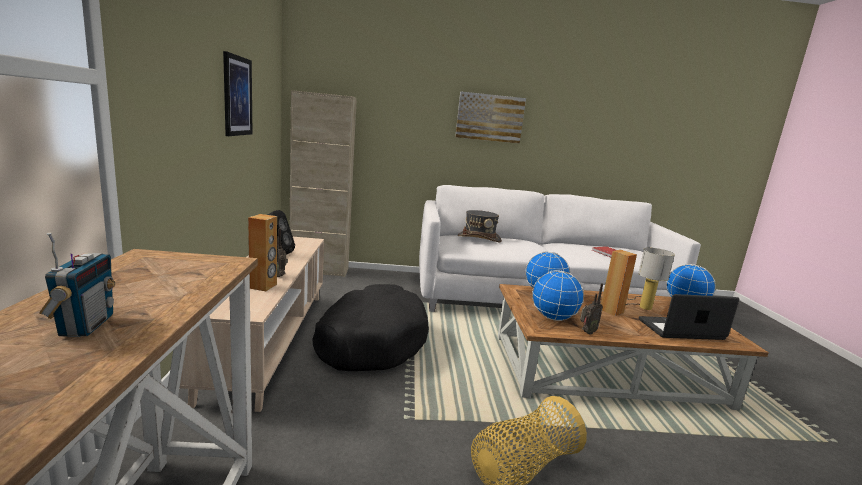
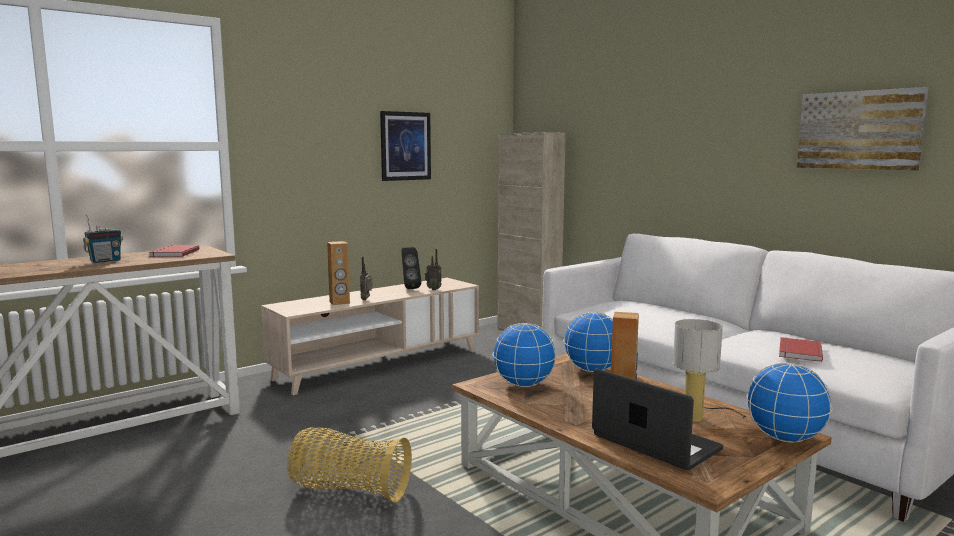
camera: 55 degrees right, 5 degrees down
black dog bed [312,284,429,371] -> none
picture [455,92,526,144] -> picture moved to [797,87,929,171]
grey hat [458,210,502,243] -> none
radio [580,284,603,335] -> radio moved to [425,249,442,290]
none -> red book [149,245,199,257]

